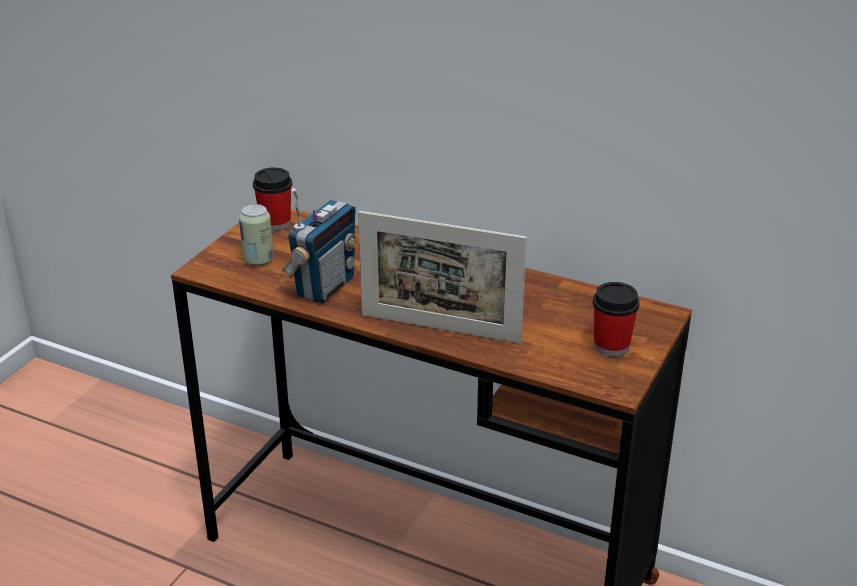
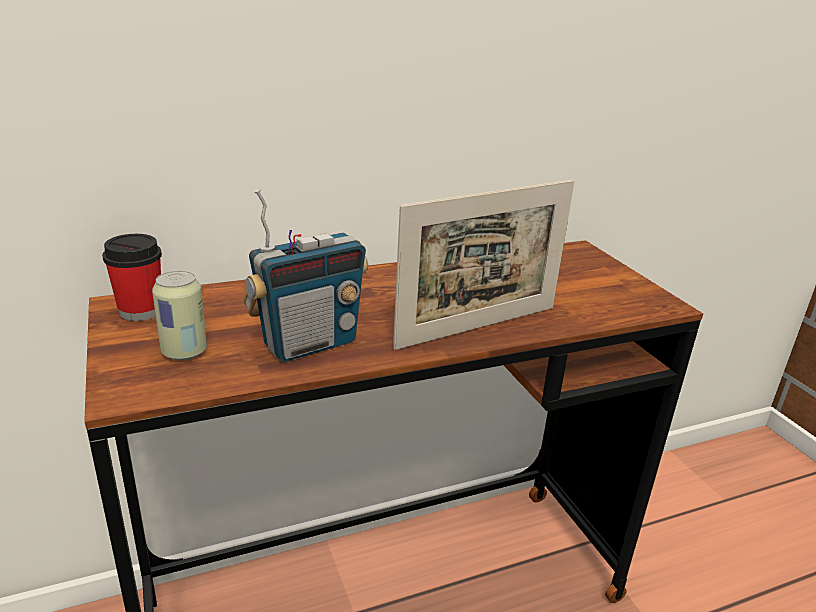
camera: 50 degrees left, 5 degrees down
radio [282,188,357,304] -> radio turned 75 degrees clockwise [243,189,368,362]
cup [593,282,640,357] -> none

